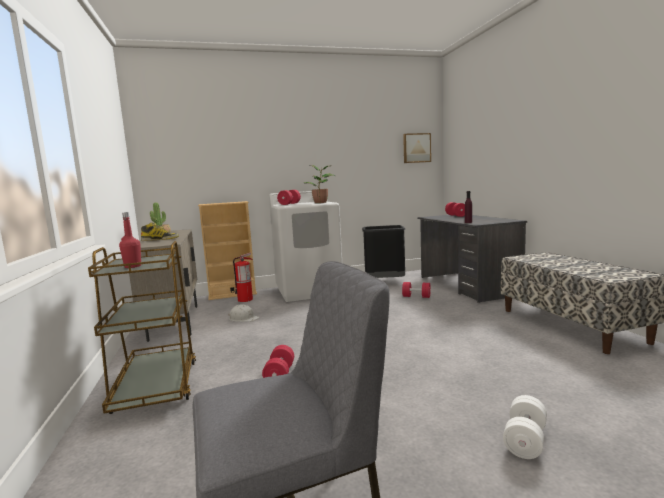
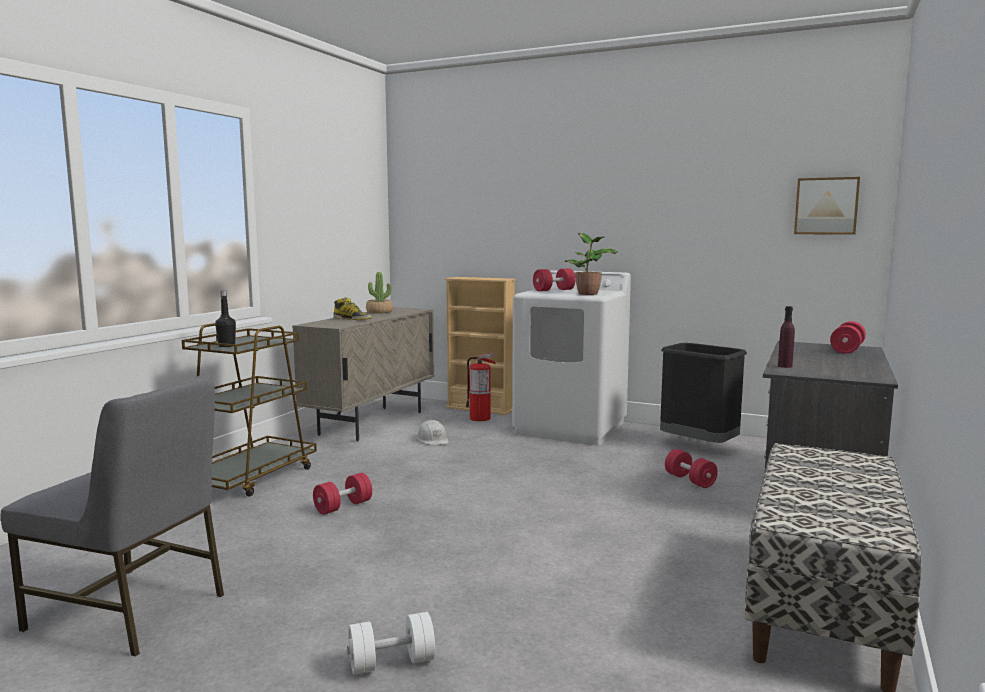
camera: 40 degrees right, 0 degrees up
red bottle [119,212,141,268] -> black bottle [215,291,236,347]

